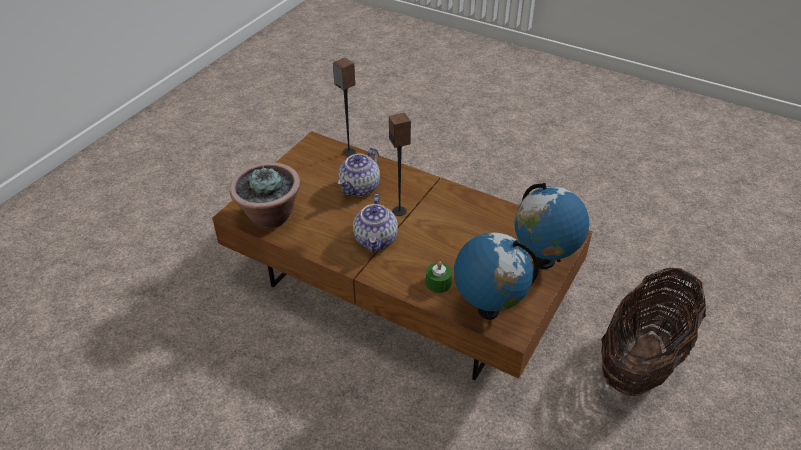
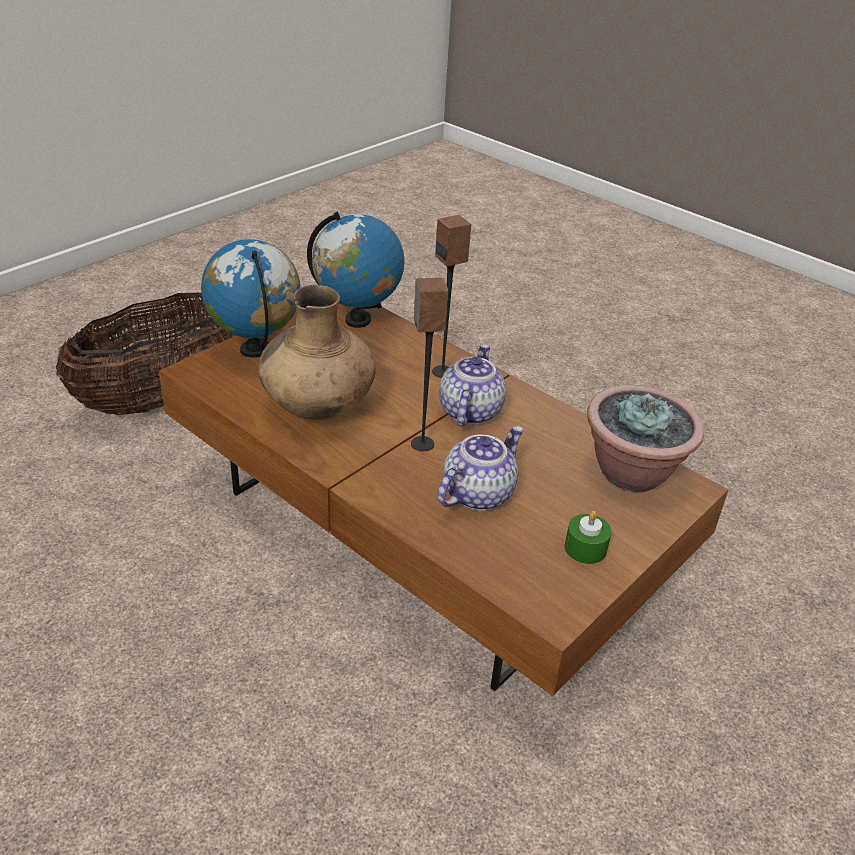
camera: 170 degrees left, 5 degrees down
speaker [333,57,356,156] -> speaker moved to [432,215,472,378]
green candle [426,261,452,293] -> green candle moved to [565,511,612,564]
none -> brown vase [258,285,376,420]

